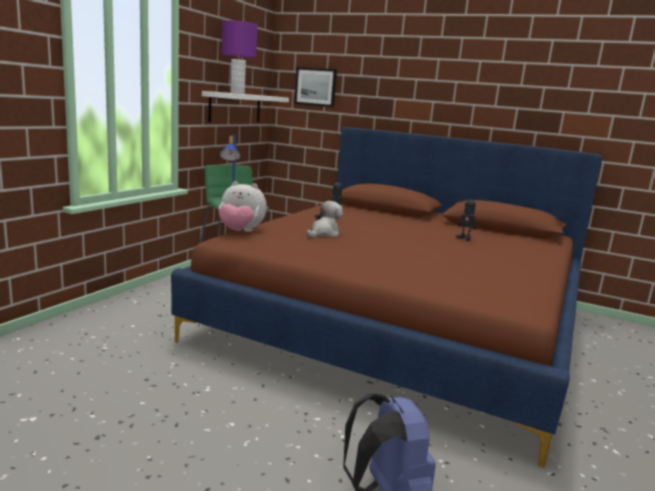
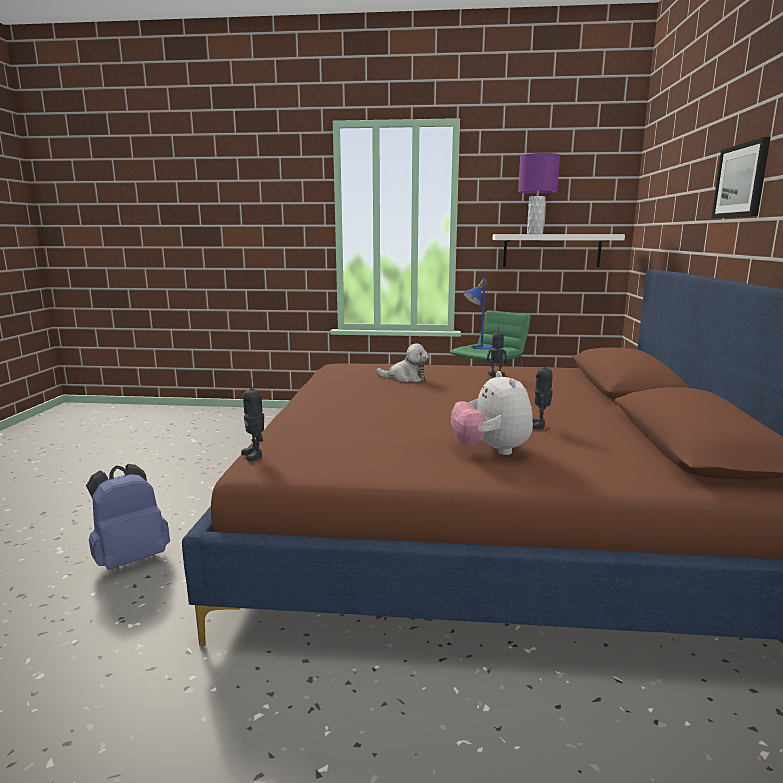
camera: 70 degrees right, 0 degrees up
plush toy [219,181,267,232] -> plush toy moved to [451,371,533,455]
picture [294,67,337,107] -> picture moved to [711,137,771,218]
none -> toy robot [241,379,264,461]

